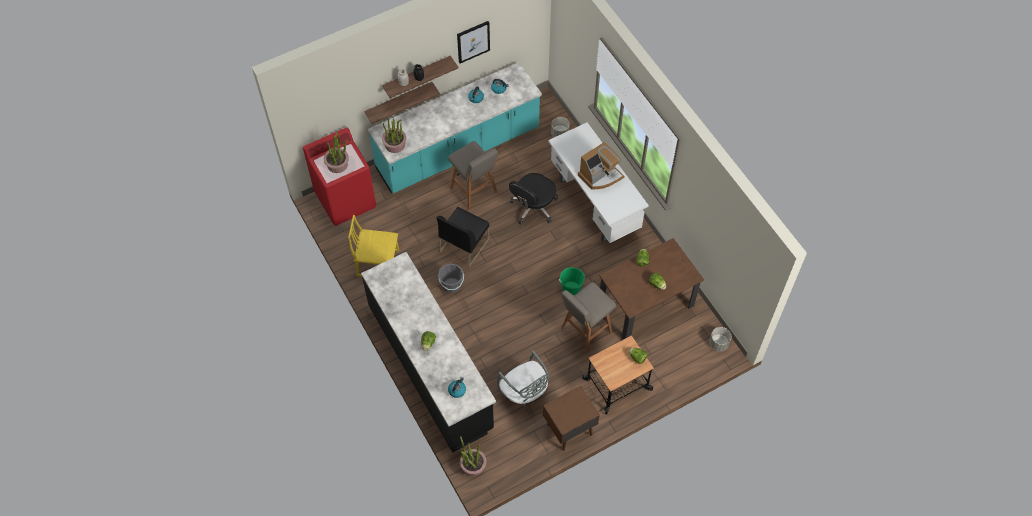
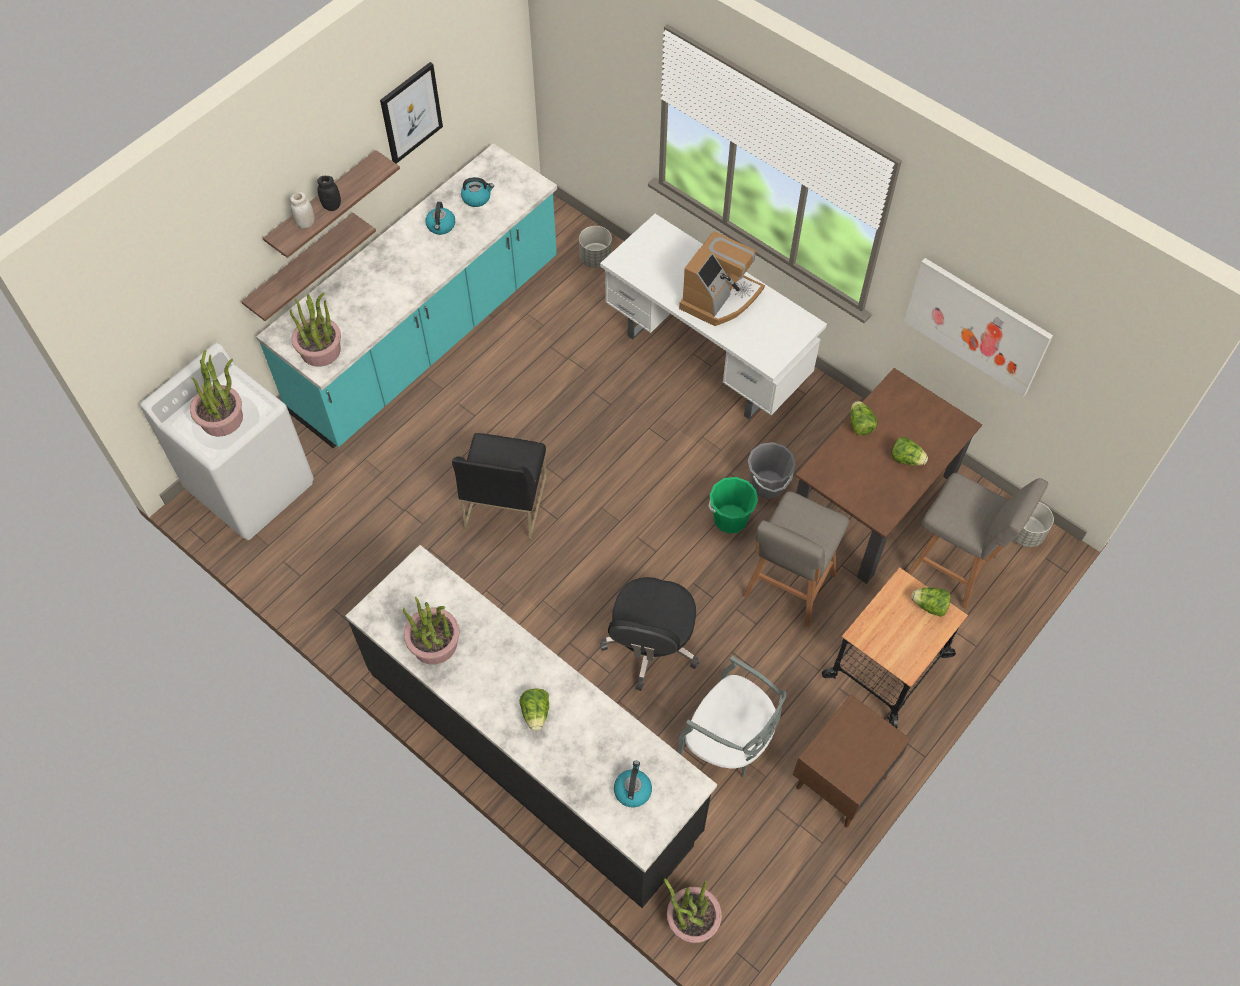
camera: 20 degrees left, 0 degrees up
red washing machine [303,127,376,226] -> white washing machine [140,343,314,540]
yellow chair [348,215,399,277] -> none
grey bucket [438,264,464,293] -> grey bucket moved to [748,442,796,499]
grey stool [448,141,498,210] -> grey stool moved to [907,473,1048,609]
black office chair [509,173,558,225] -> black office chair moved to [600,577,699,691]
none -> potted plant [403,597,460,664]
none -> picture [904,258,1053,397]

